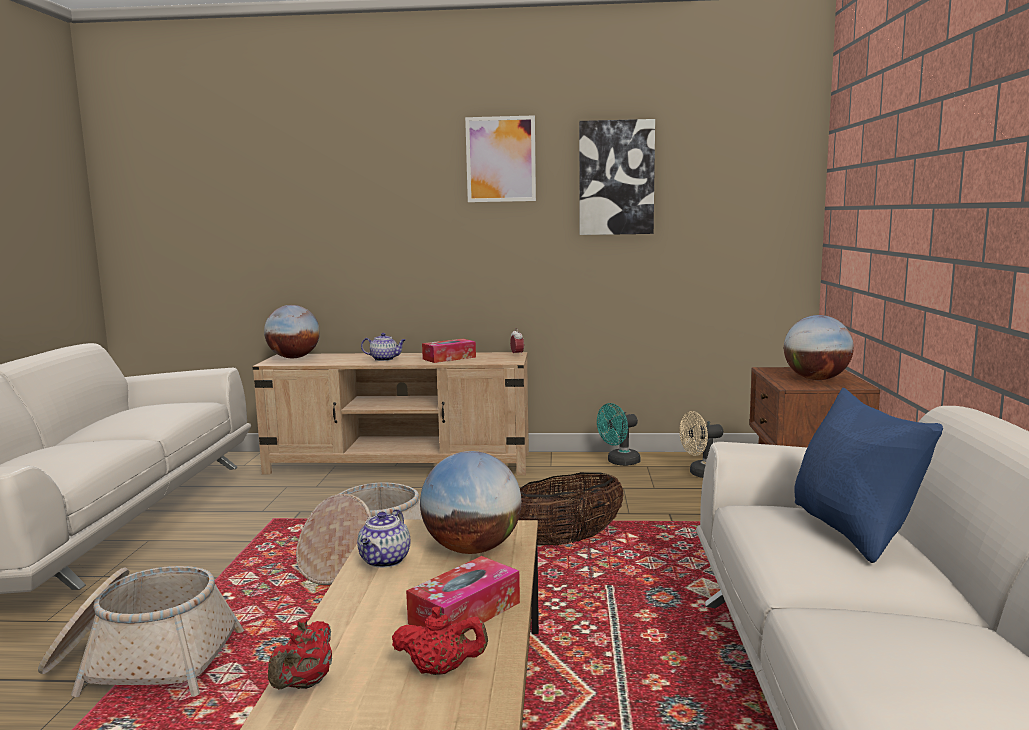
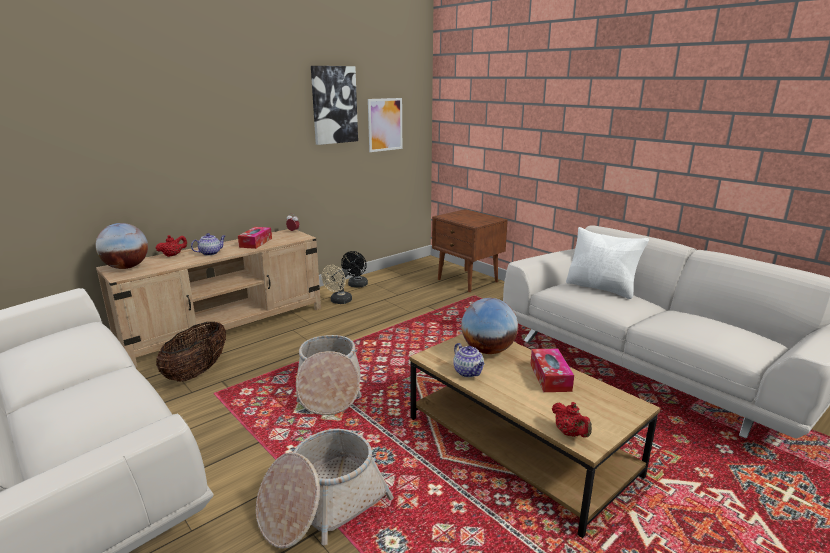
camera: 45 degrees left, 10 degrees up
red teapot [392,606,488,675] -> red teapot moved to [156,235,187,257]
picture [465,115,536,202] -> picture moved to [368,98,402,152]
basket [518,472,624,546] -> basket moved to [156,322,226,382]
turquoise fan [597,403,641,466] -> black fan [341,251,368,287]
beige fan [679,411,723,478] -> beige fan moved to [322,265,352,304]
globe [784,315,854,380] -> none
blue pillow [794,388,943,563] -> white pillow [566,227,649,299]

